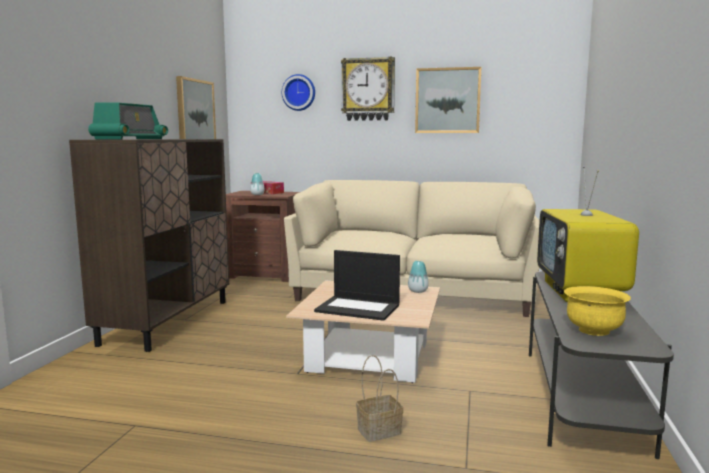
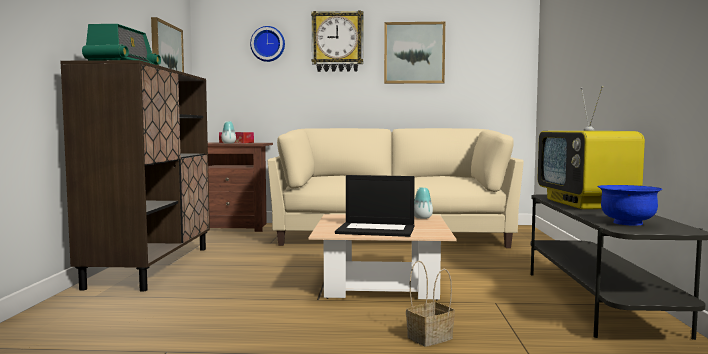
camera: 10 degrees left, 5 degrees down
yellow bowl [564,286,631,336] -> blue bowl [598,185,662,225]

